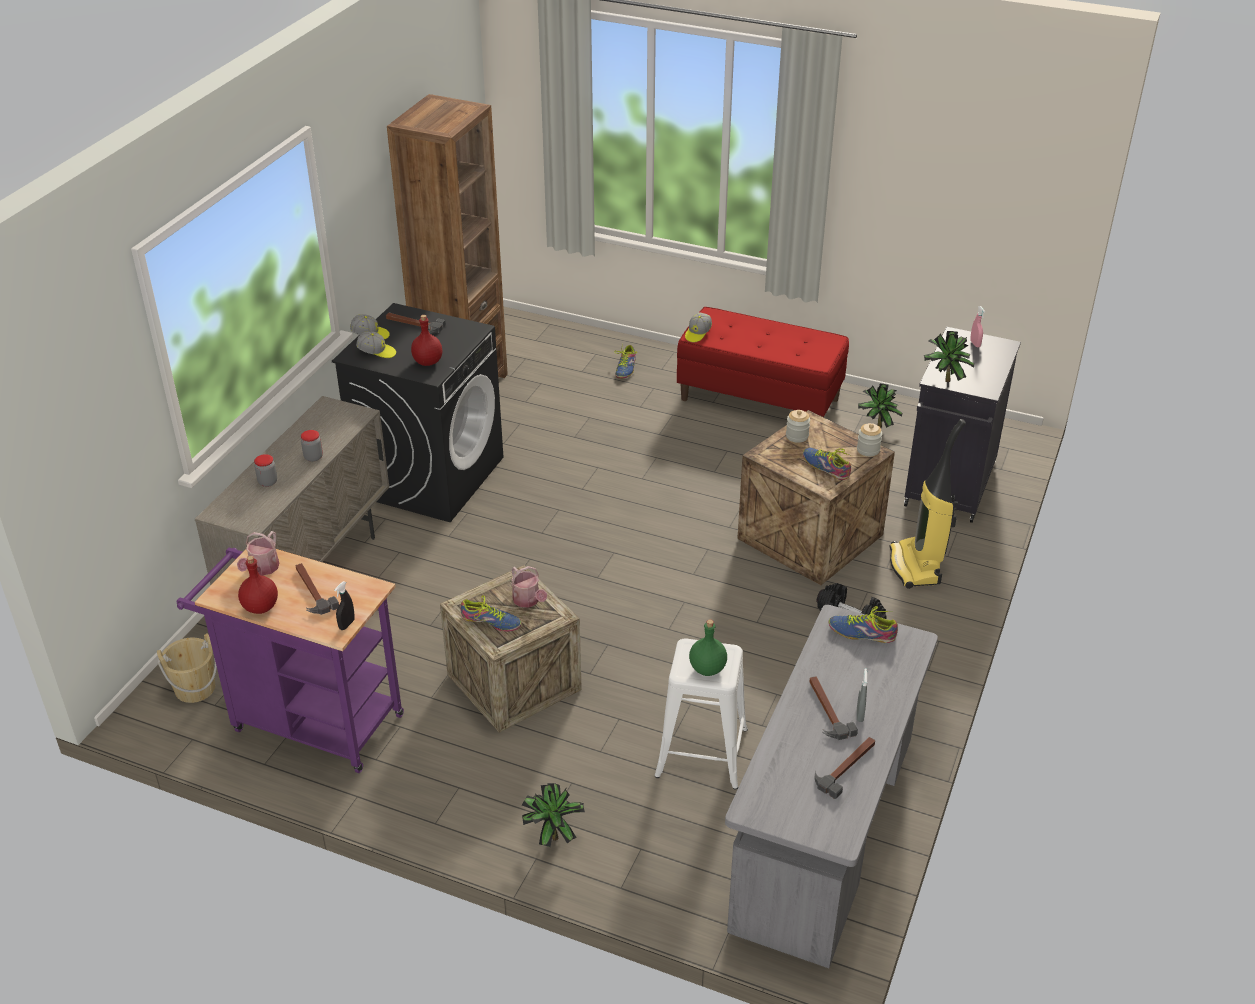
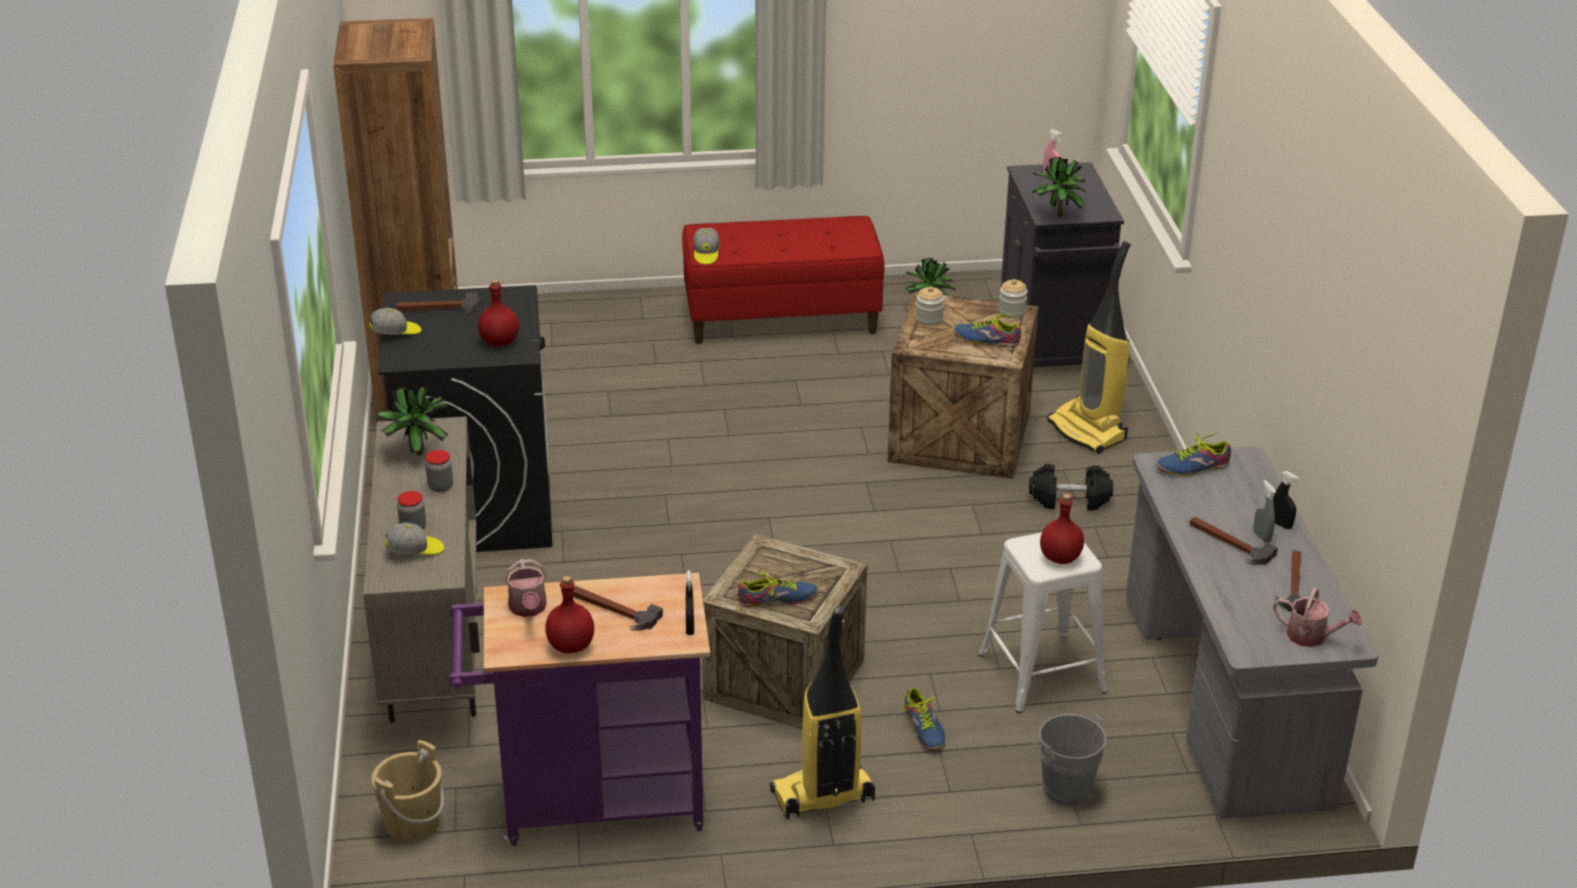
camera: 30 degrees left, 5 degrees down
cap [356,331,396,358] -> cap moved to [385,523,444,555]
watering can [511,566,547,608] -> watering can moved to [1273,588,1362,647]
potted plant [522,783,585,847] -> potted plant moved to [377,386,448,455]
shoe [614,345,637,378] -> shoe moved to [900,688,945,751]
green bottle [689,619,727,676] -> red bottle [1040,494,1084,564]
none -> vacuum cleaner [770,606,875,820]
none -> grey bucket [1028,714,1106,807]
none -> black spray bottle [1273,471,1299,529]

